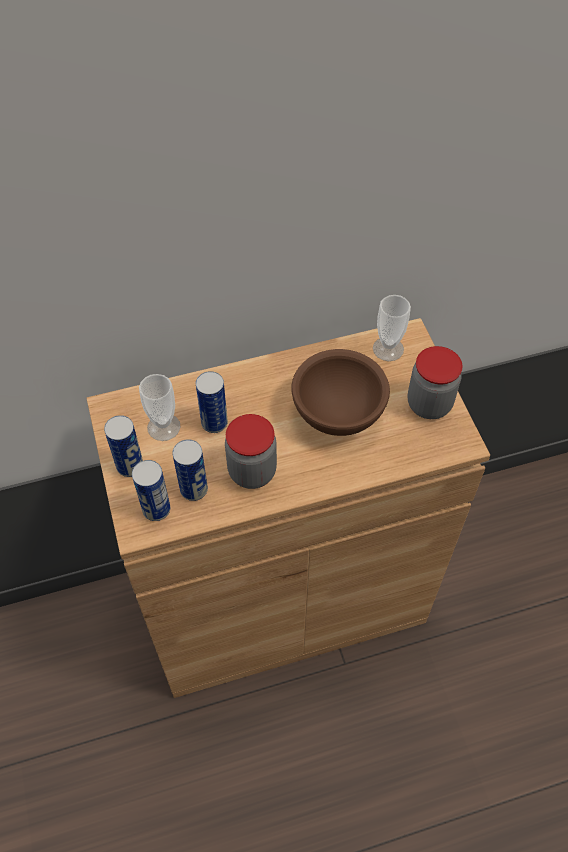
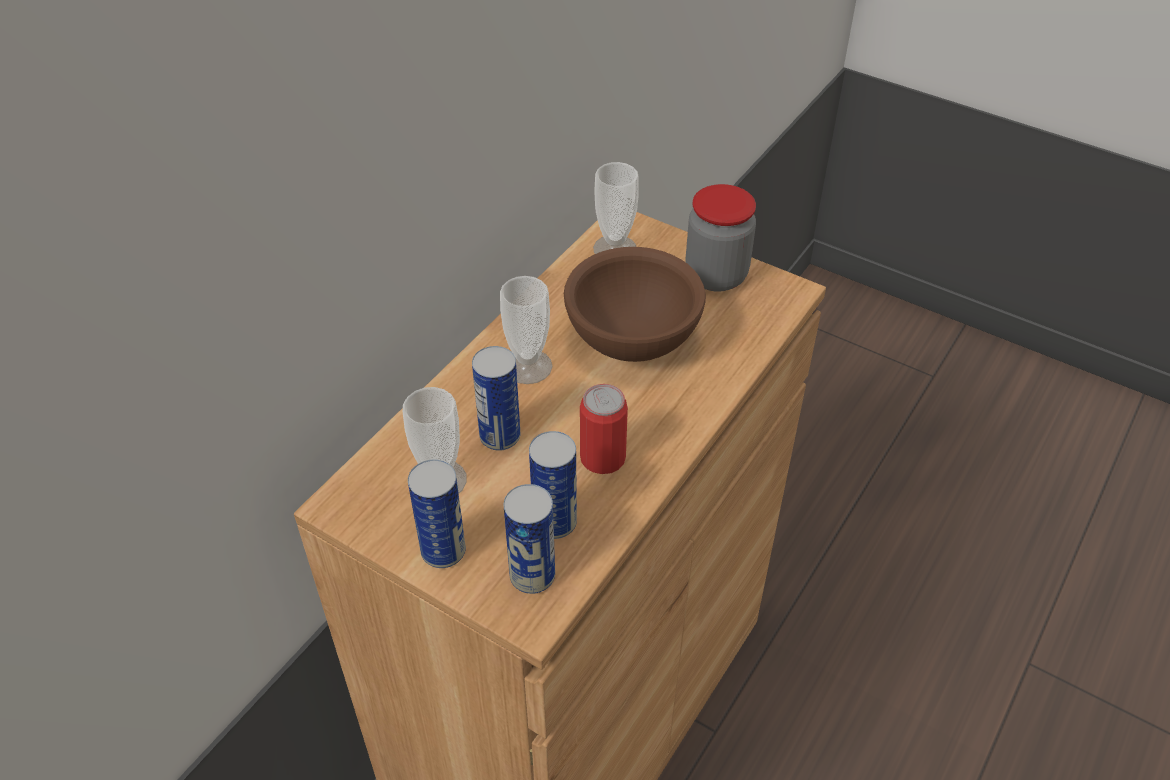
camera: 40 degrees left, 10 degrees down
jar [225,414,277,489] -> can [580,384,628,474]
none -> cup [500,276,552,384]

